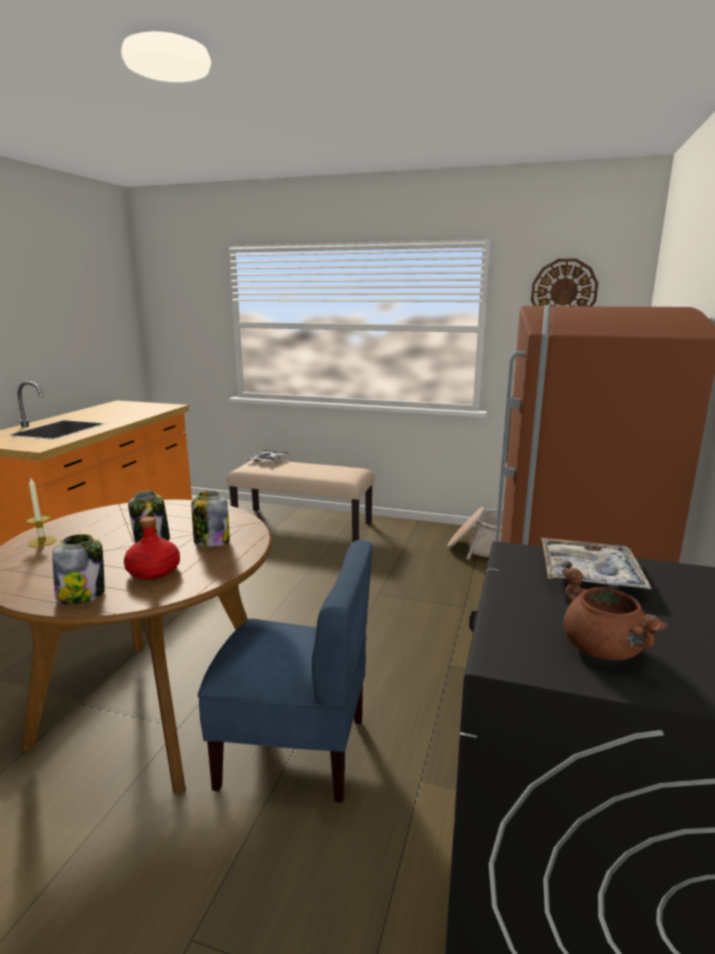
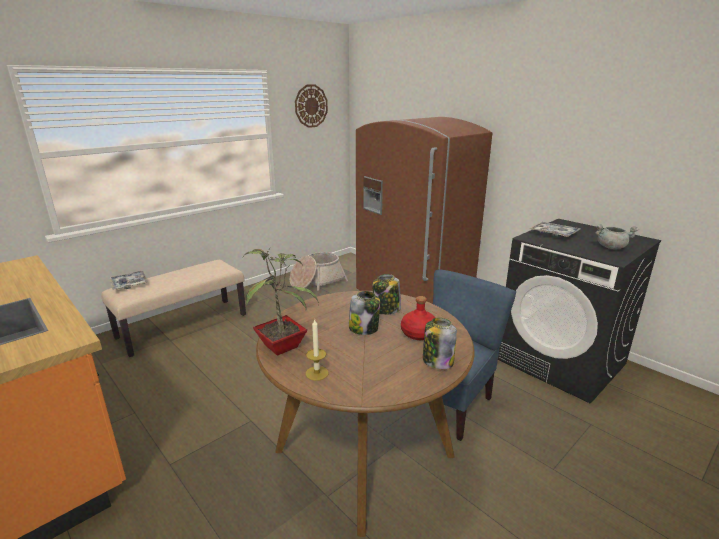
camera: 60 degrees left, 5 degrees up
brown cooking pot [562,568,668,660] -> grey cooking pot [596,224,639,249]
none -> potted plant [245,248,318,356]

